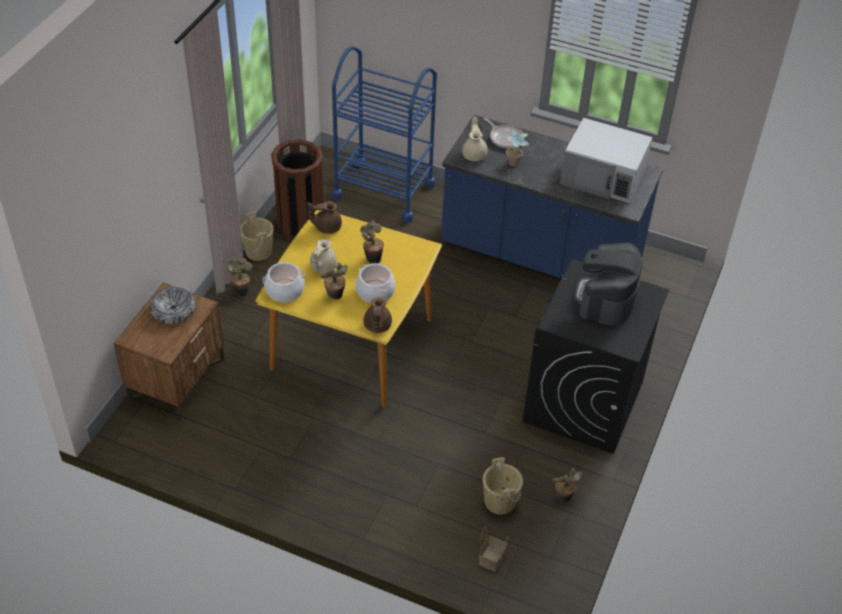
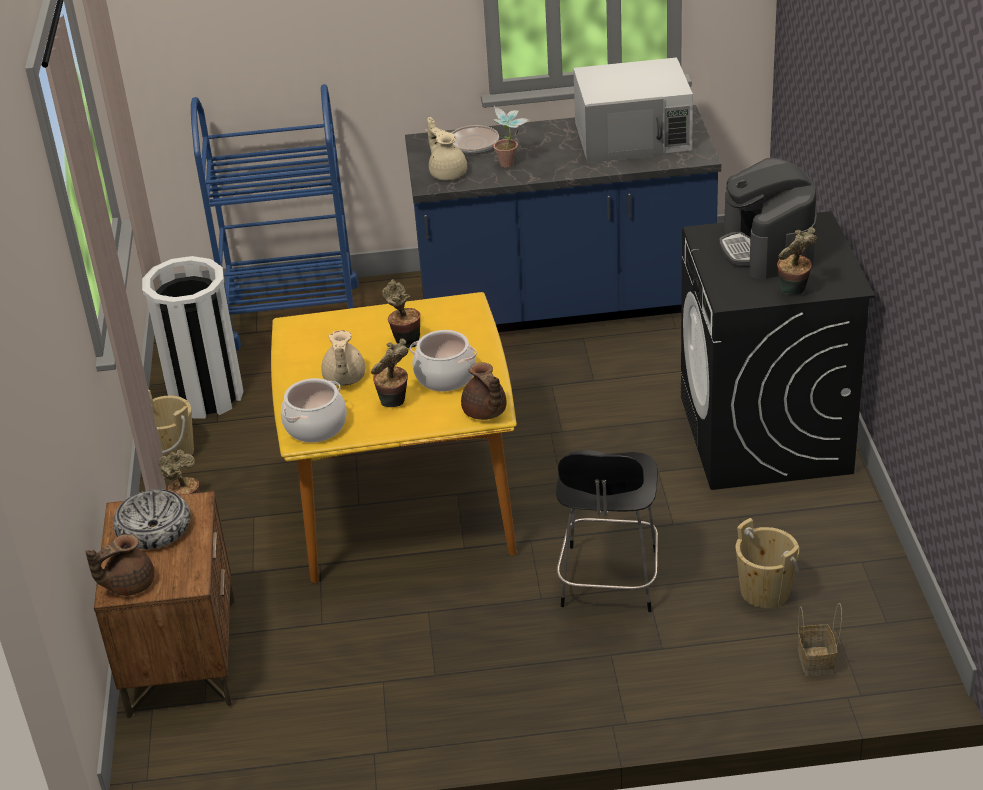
camera: 25 degrees left, 10 degrees down
brown trash can [271,139,323,238] -> white trash can [142,256,244,418]
brown teapot [307,201,342,234] -> brown teapot moved to [85,534,154,596]
potted plant [552,468,582,502] -> potted plant moved to [777,227,817,295]
none -> black chair [556,450,658,612]

